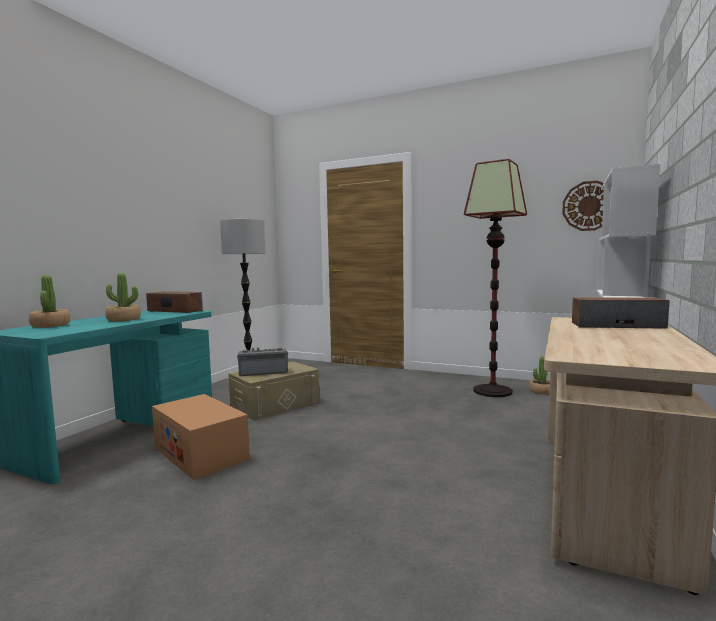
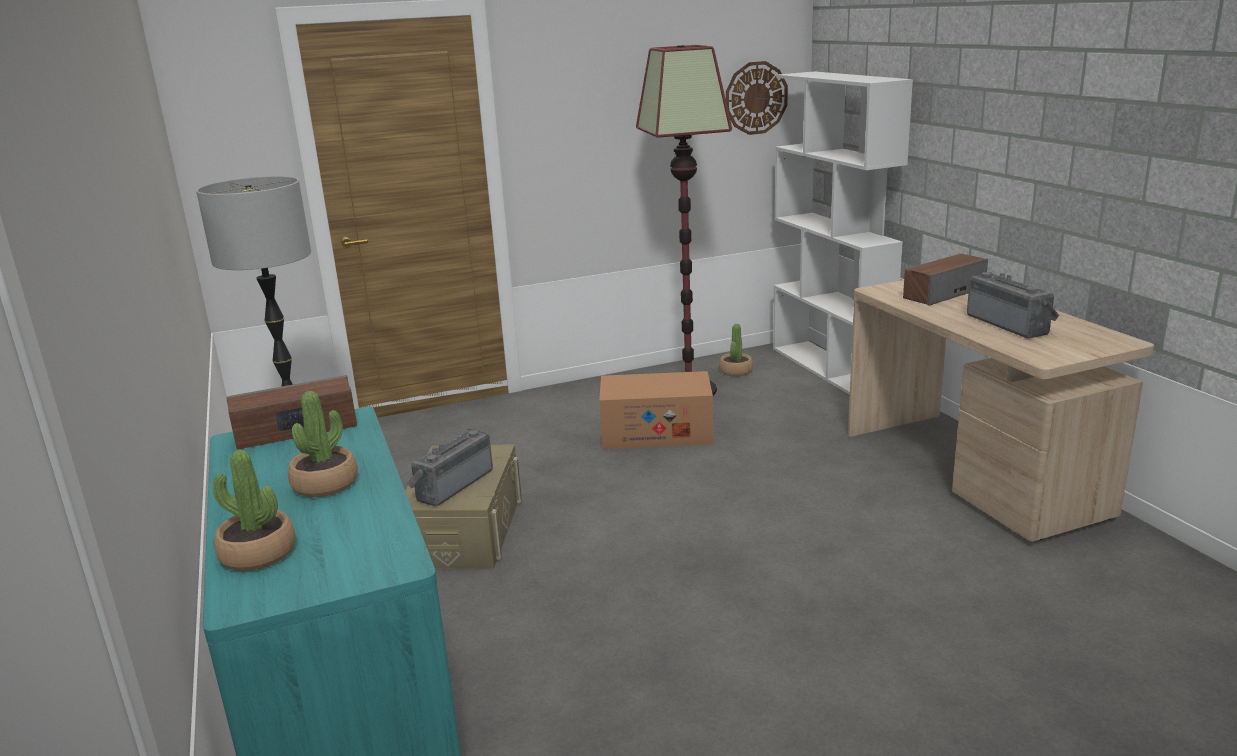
camera: 45 degrees left, 15 degrees up
cardboard box [152,394,250,480] -> cardboard box moved to [599,371,713,449]
none -> radio [967,272,1059,339]

